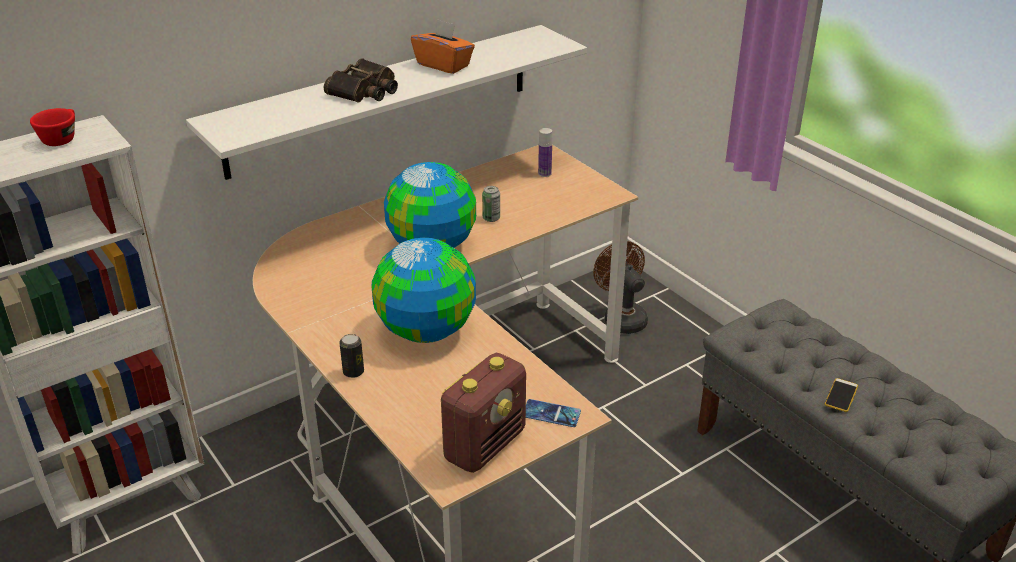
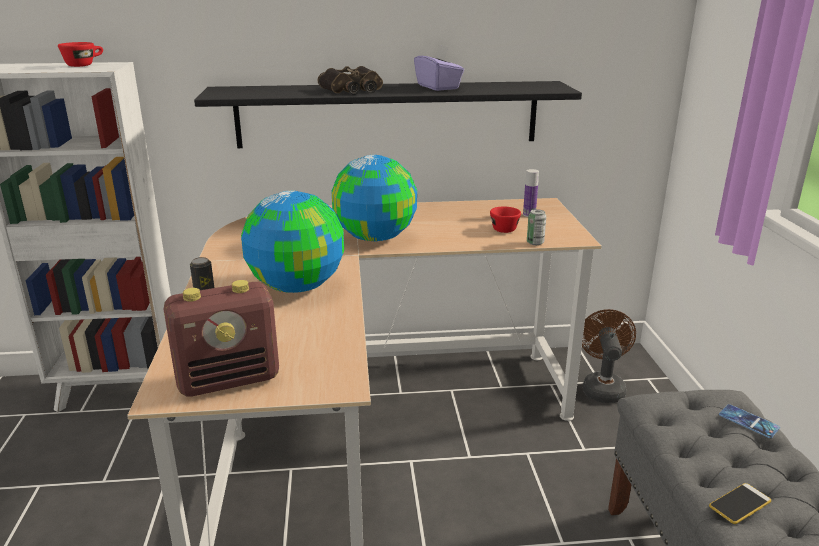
camera: 30 degrees right, 10 degrees down
white shelf [186,25,587,180] -> black shelf [194,81,582,148]
orange tissue box [411,19,475,74] -> purple tissue box [414,45,464,91]
can [482,186,500,222] -> can moved to [527,209,546,245]
phone [526,399,581,427] -> phone moved to [719,404,780,438]
none -> red cup [490,206,521,233]

